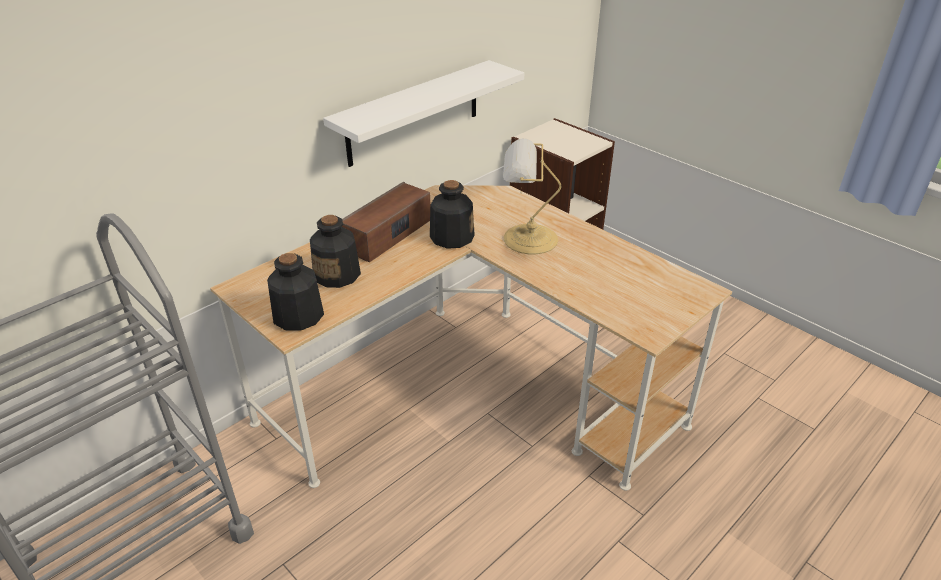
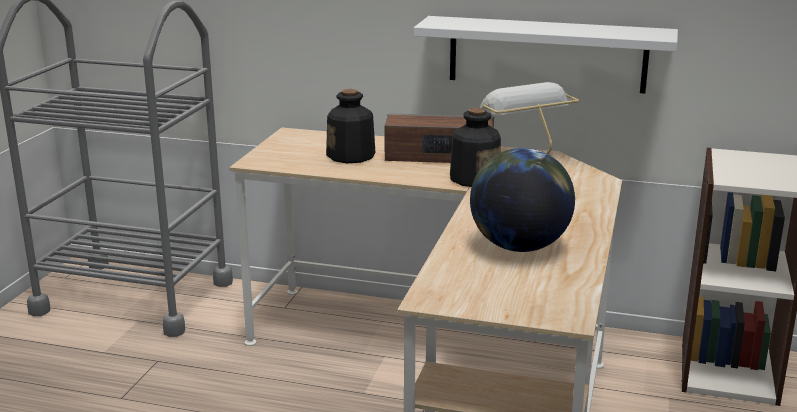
camera: 60 degrees right, 15 degrees down
bottle [267,253,324,331] -> none
none -> globe [470,148,575,252]

